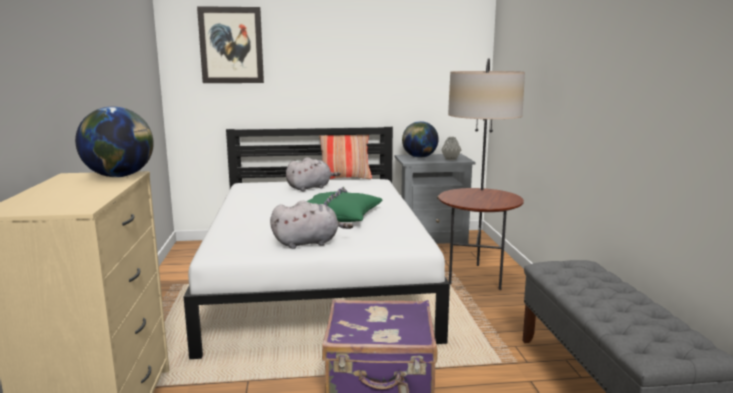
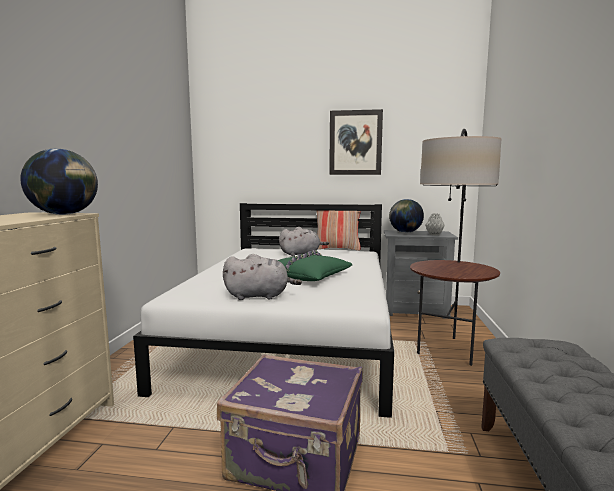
camera: 15 degrees right, 5 degrees down
picture [197,6,264,83] -> picture moved to [329,109,383,175]

